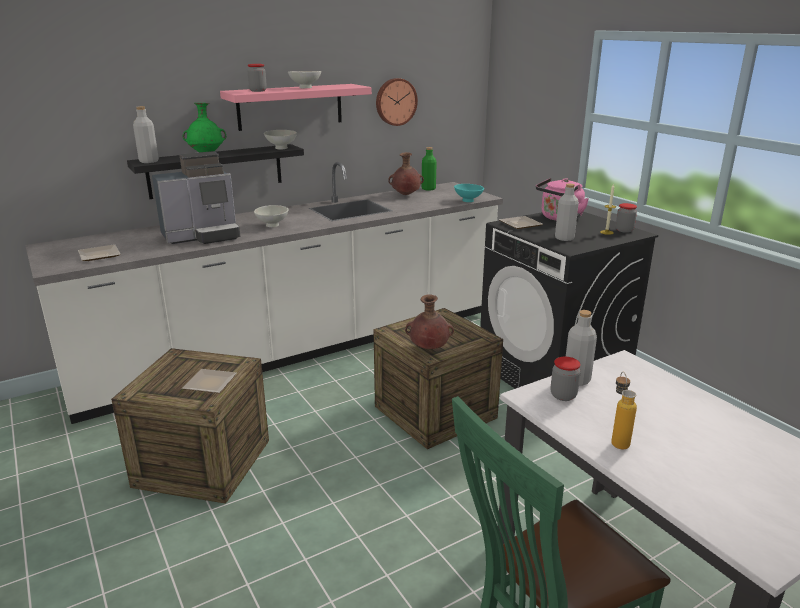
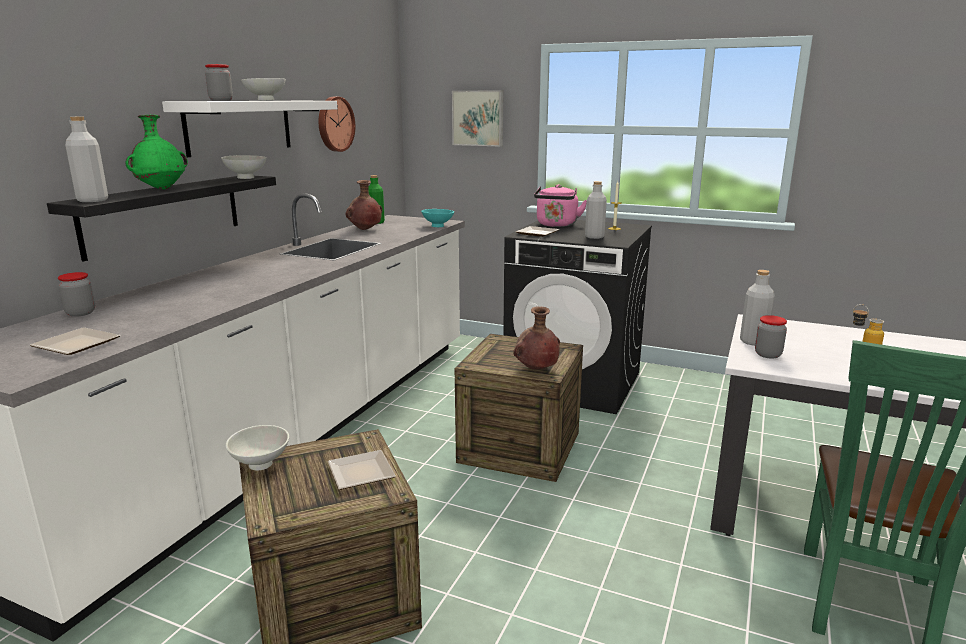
camera: 35 degrees left, 5 degrees down
coffee machine [152,151,240,244] -> none
pink shelf [220,84,372,131] -> white shelf [162,101,337,157]
white bowl [254,205,289,227] -> white bowl moved to [226,425,289,470]
jar [616,203,637,233] -> jar moved to [58,272,95,317]
none -> picture [452,91,503,147]

